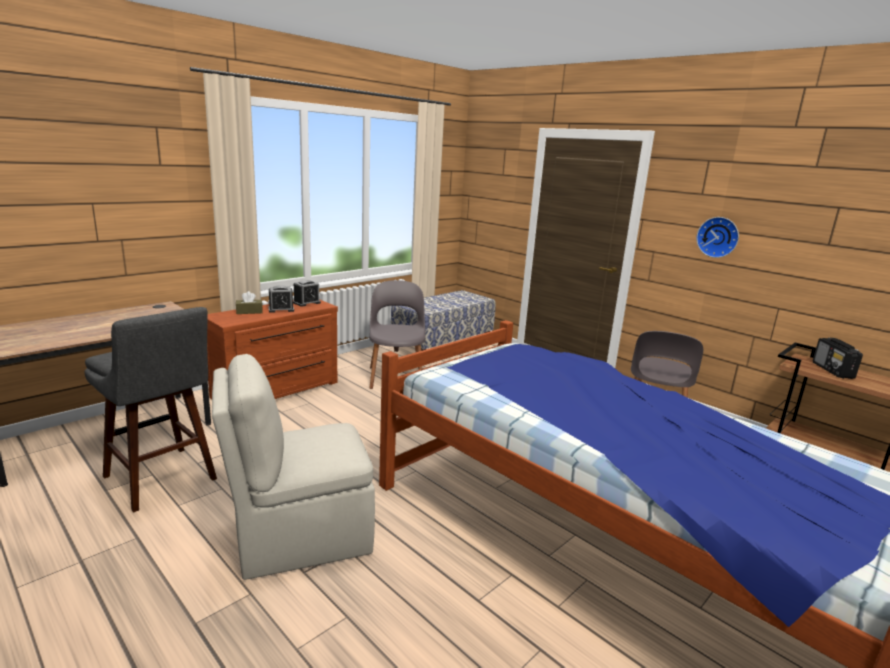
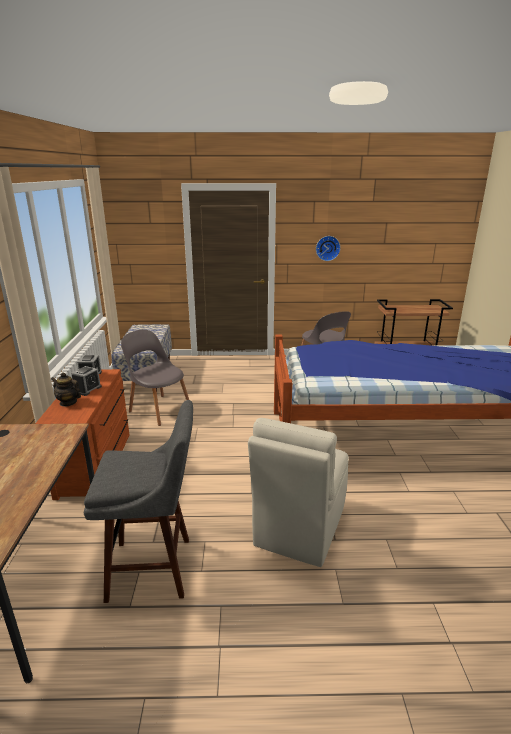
camera: 45 degrees left, 5 degrees up
brown tissue box [236,291,263,314] -> teapot [51,372,81,407]
radio [813,338,863,379] -> none

